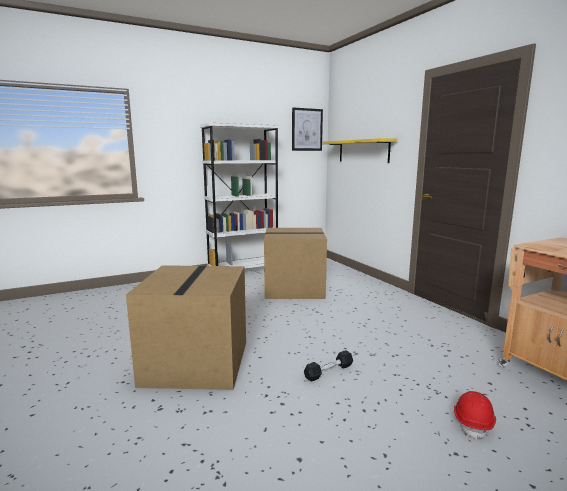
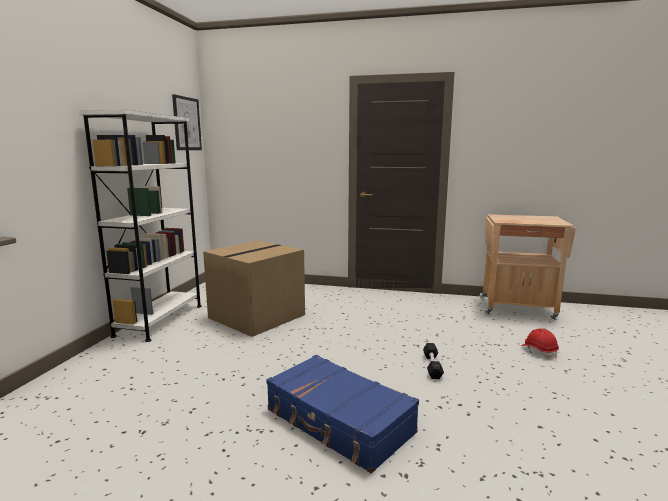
camera: 50 degrees left, 0 degrees up
cardboard box [126,265,246,390] -> blue suitcase [266,355,419,474]
yellow shelf [323,138,397,163] -> none

